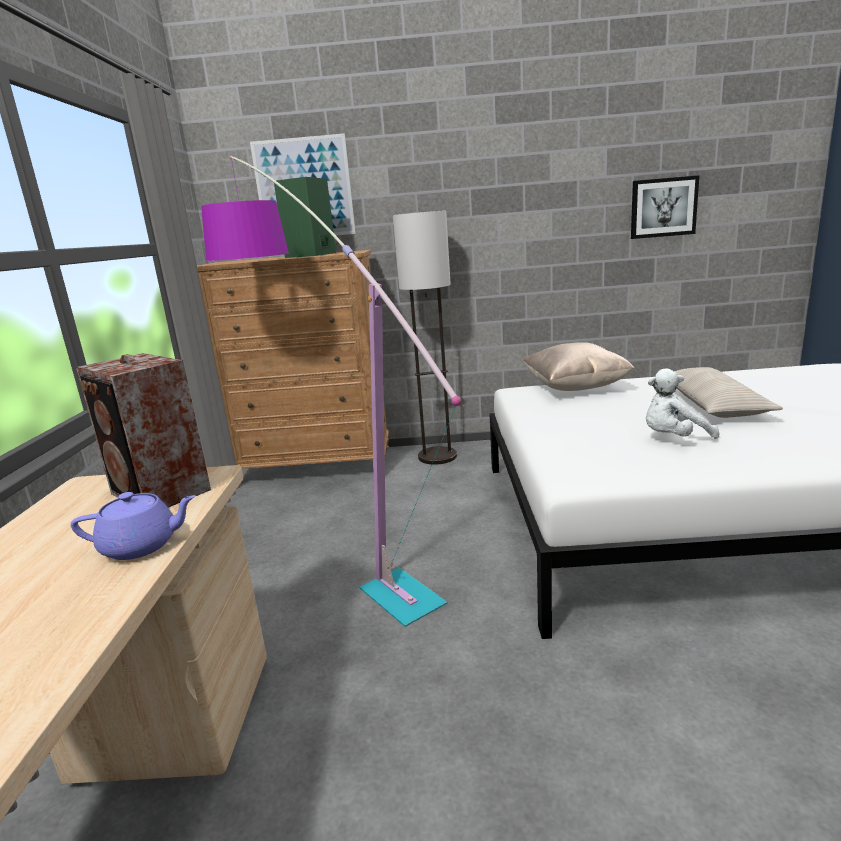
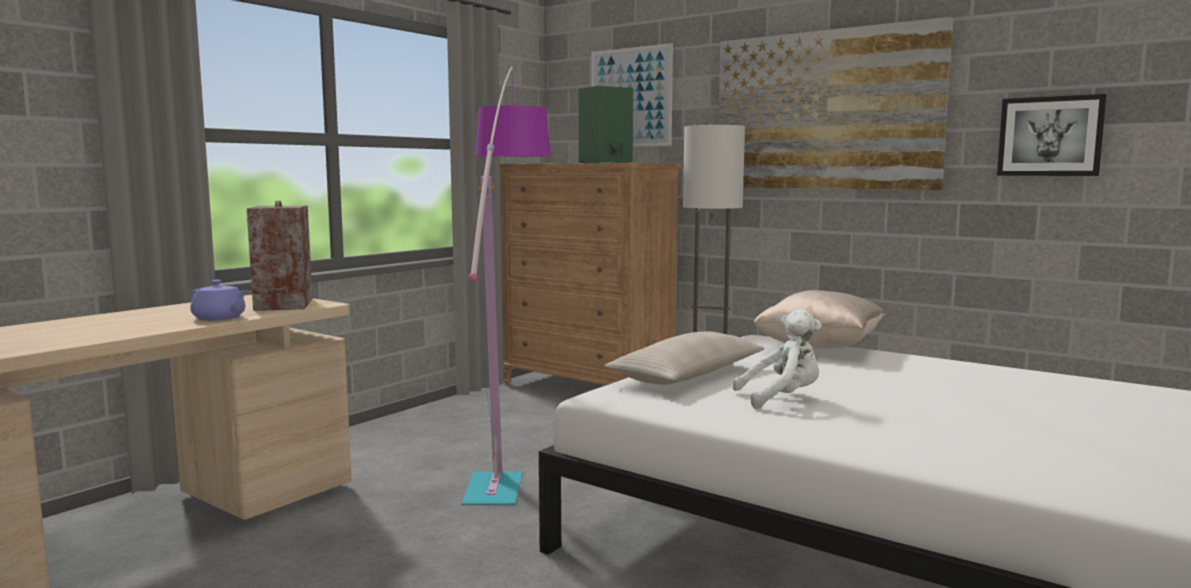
camera: 35 degrees right, 10 degrees down
white plush toy [646,368,720,439] -> white plush toy turned 150 degrees clockwise [733,309,822,409]
beige pillow [674,367,783,418] -> beige pillow moved to [604,331,764,385]
none -> picture [718,17,954,190]

